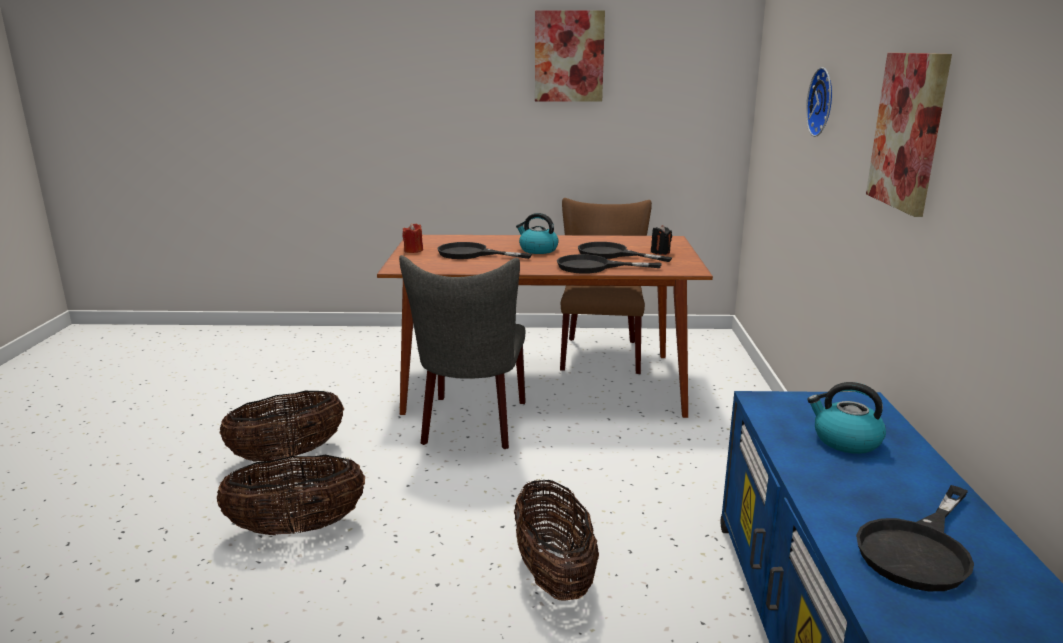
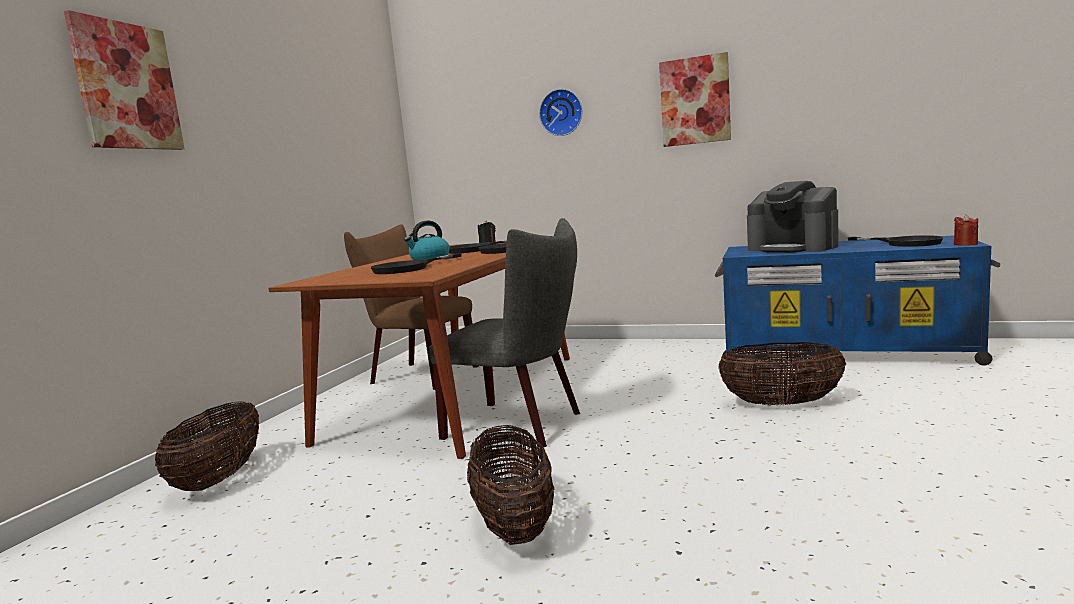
camera: 70 degrees left, 10 degrees down
basket [217,455,365,535] -> basket moved to [155,401,259,491]
red candle [402,223,423,253] -> red candle moved to [954,214,978,246]
picture [535,10,605,102] -> picture moved to [64,10,185,150]
kettle [807,382,886,454] -> coffee machine [747,181,838,253]

